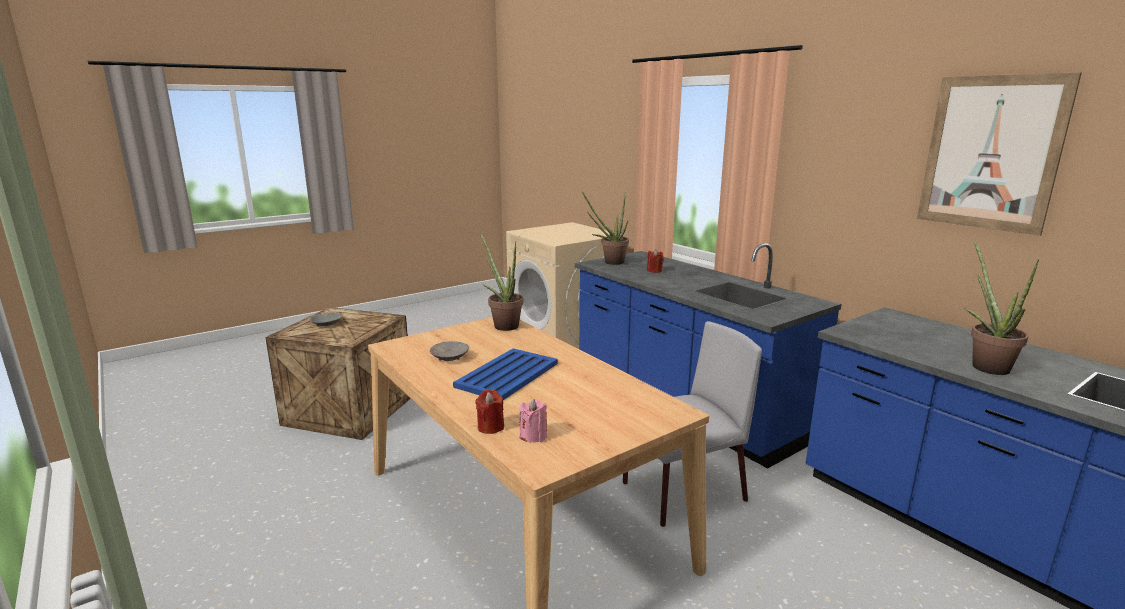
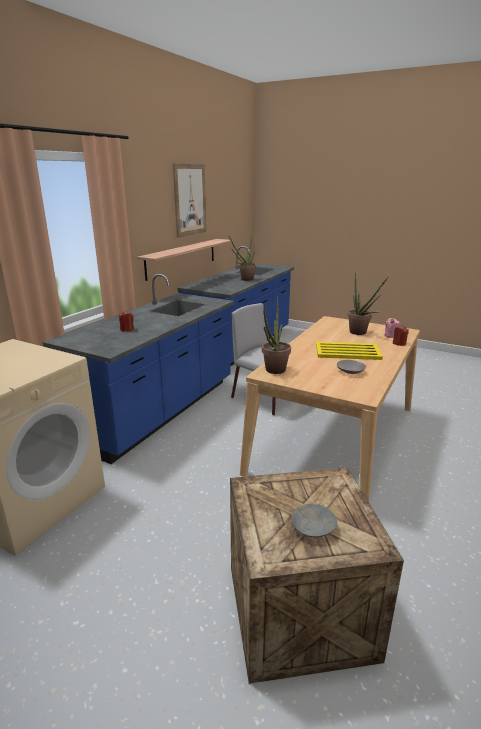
camera: 115 degrees left, 5 degrees up
blue tray [453,348,558,400] -> yellow tray [316,342,383,360]
potted plant [582,192,629,265] -> potted plant moved to [348,272,388,335]
none -> shelf [137,239,231,281]

